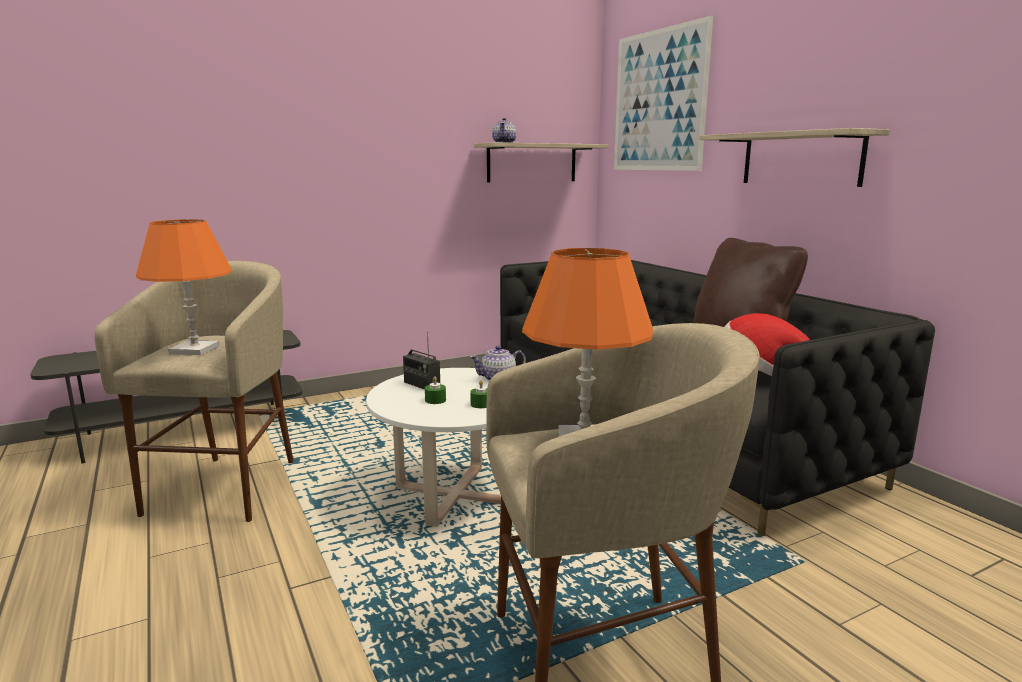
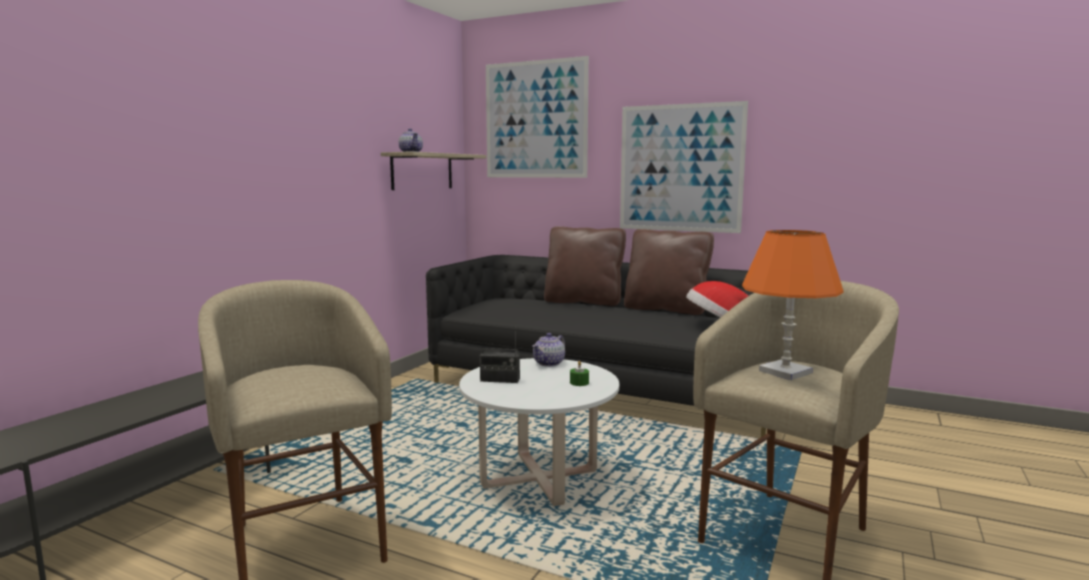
camera: 35 degrees left, 5 degrees down
orange table lamp [136,219,232,355] -> none
green candle [425,377,446,404] -> none
shelf [699,128,890,187] -> picture [620,101,748,233]
none -> brown pillow [544,226,626,306]

